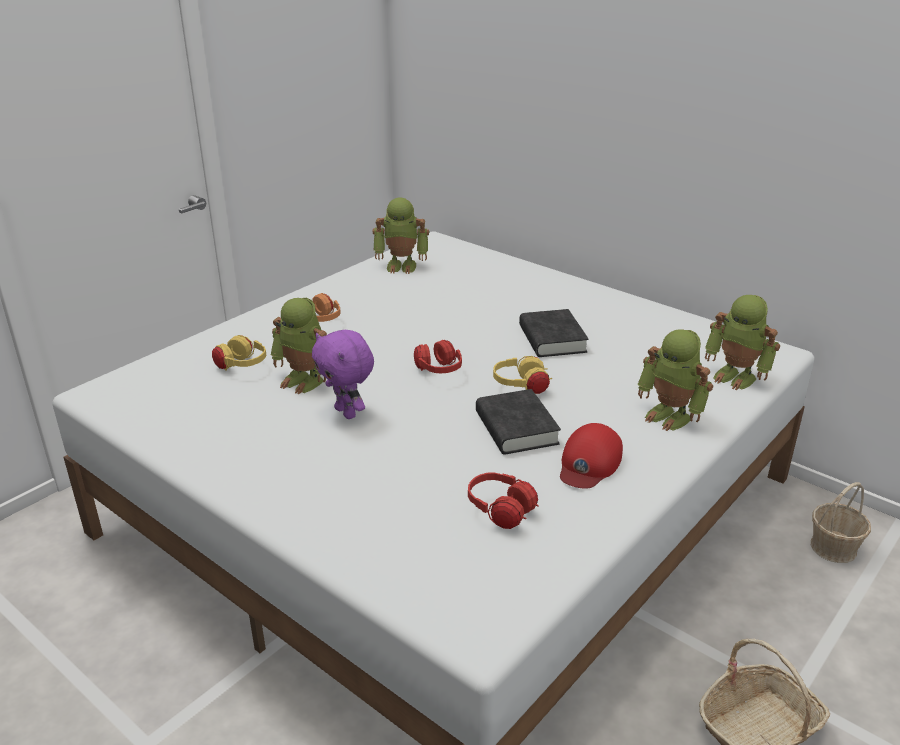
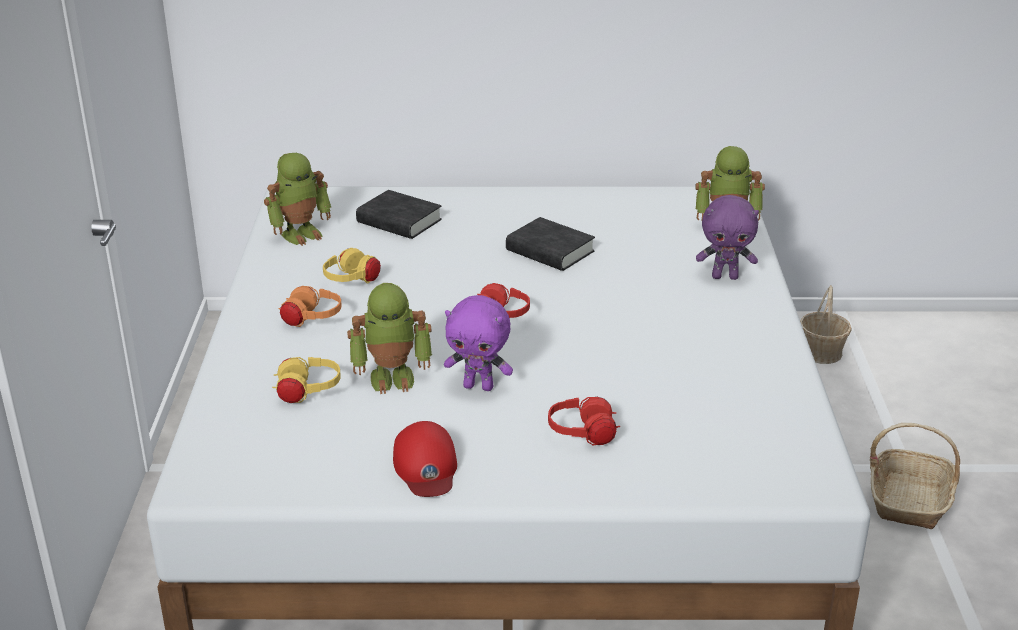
camera: 40 degrees left, 0 degrees up
red headphones [468,473,539,529] -> red headphones moved to [548,397,620,446]
black book [476,389,561,454] -> black book moved to [356,190,442,239]
yellow headphones [493,356,552,394] -> yellow headphones moved to [323,248,381,284]
red cap [560,423,623,489] -> red cap moved to [393,421,457,497]
toy robot [638,329,713,431] -> purple plush toy [696,195,759,280]

